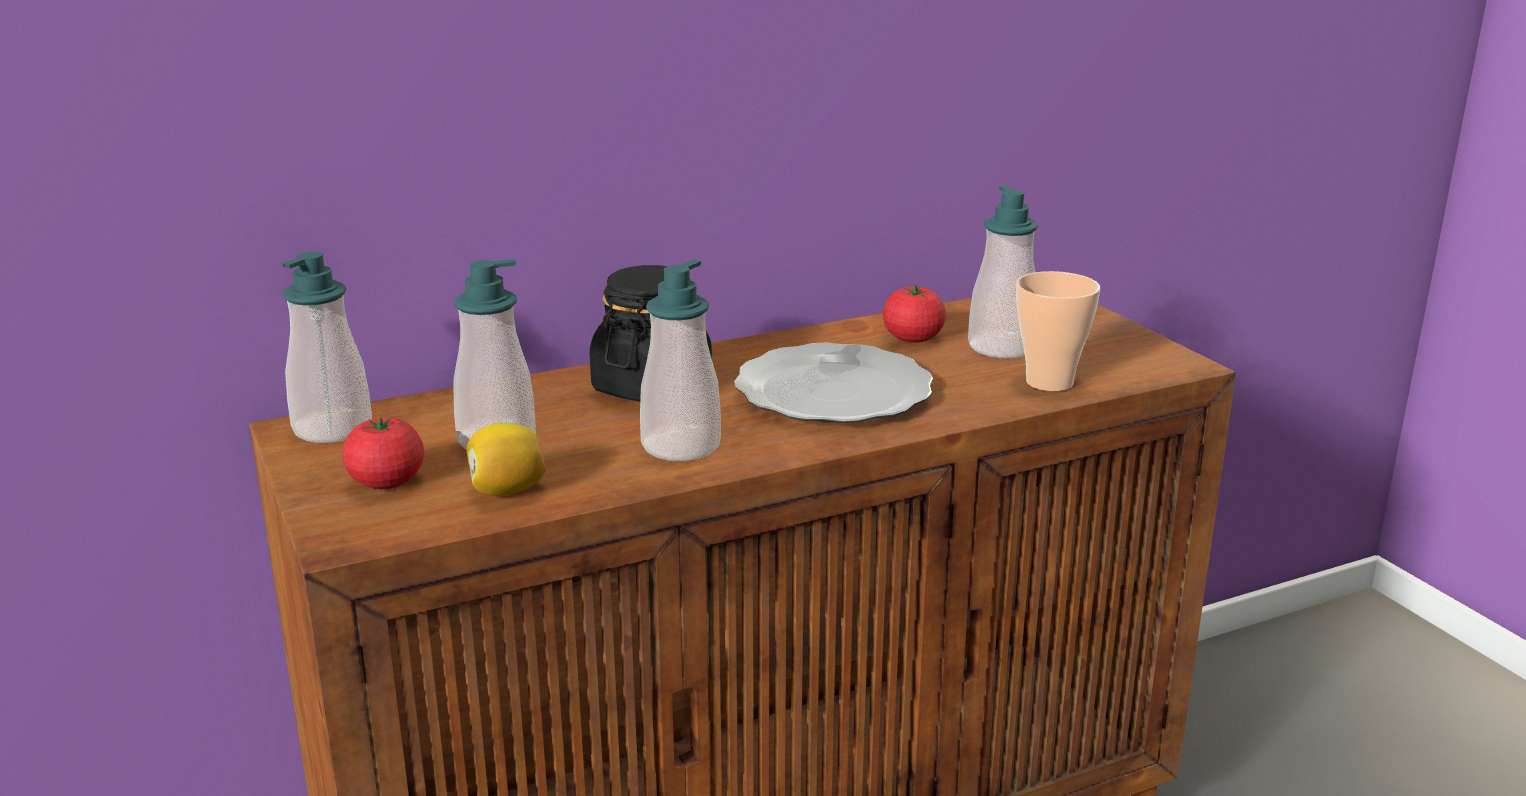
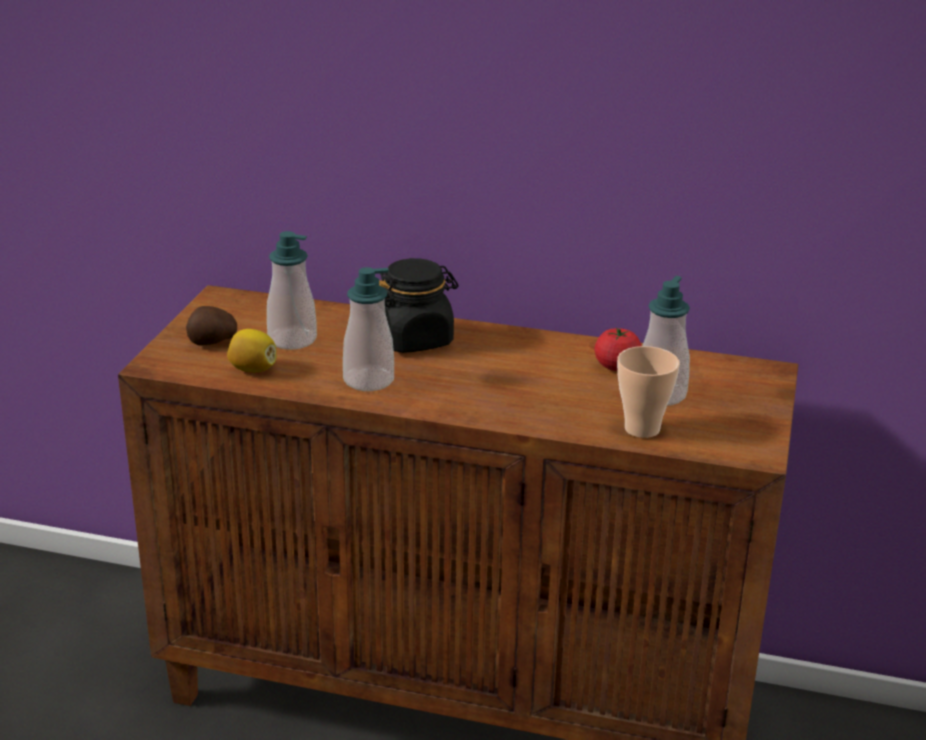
camera: 40 degrees right, 5 degrees up
soap dispenser [282,251,372,443] -> none
tomato [342,417,424,489] -> potato [186,306,237,345]
plate [734,343,933,423] -> none

